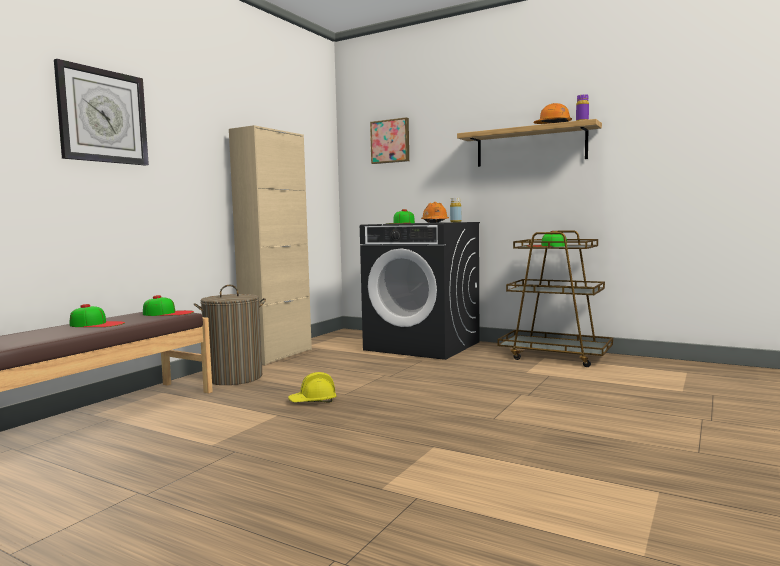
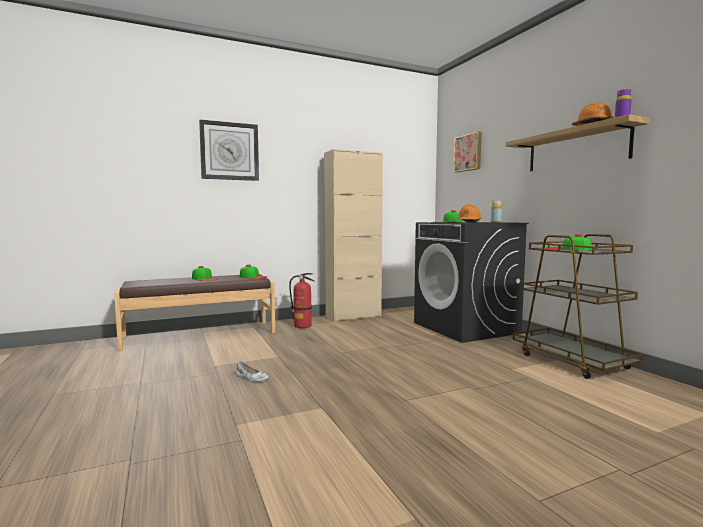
camera: 35 degrees right, 0 degrees up
laundry basket [194,285,266,385] -> fire extinguisher [289,273,314,328]
yellow hard hat [288,372,336,403] -> none
none -> white shoe [236,361,269,382]

